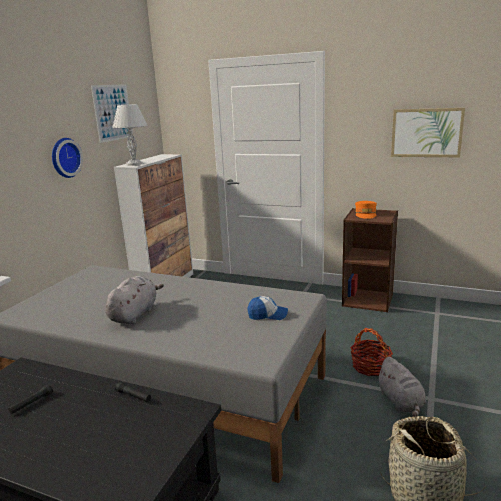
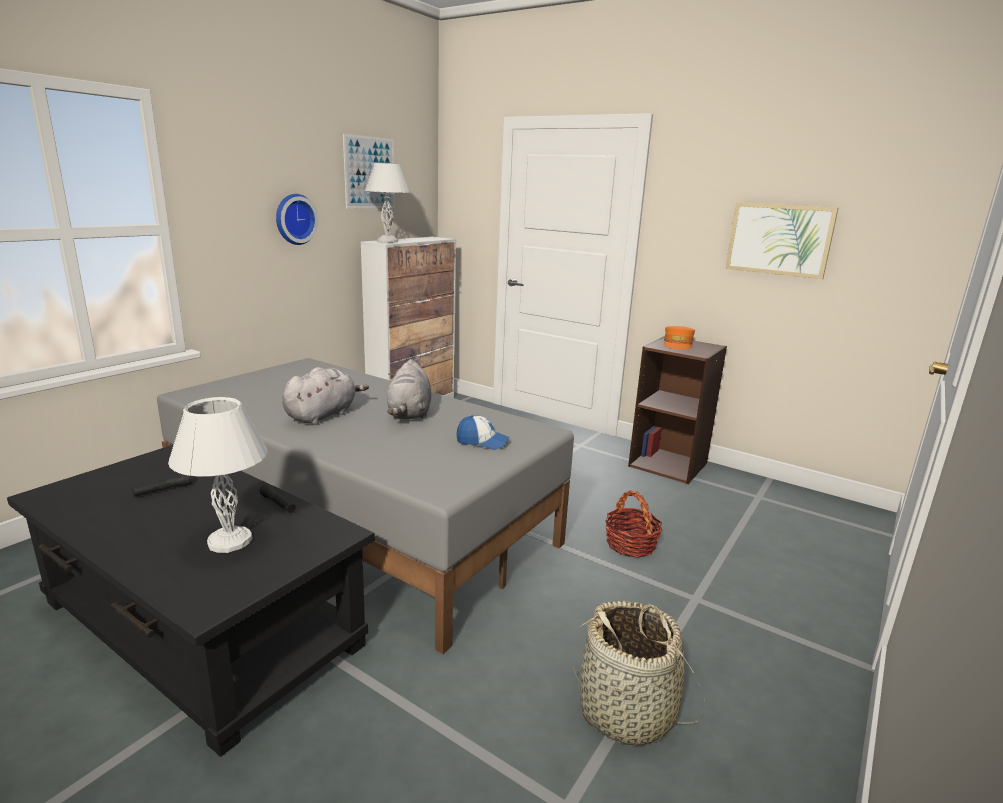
camera: 10 degrees right, 0 degrees up
grey plush toy [376,357,426,417] -> grey plush toy moved to [387,359,431,419]
none -> white table lamp [168,397,268,553]

